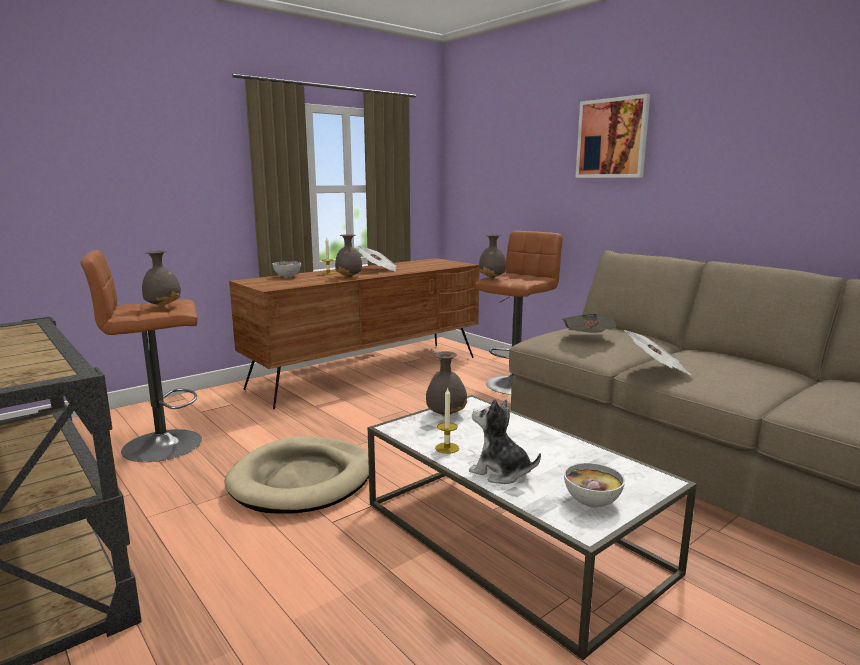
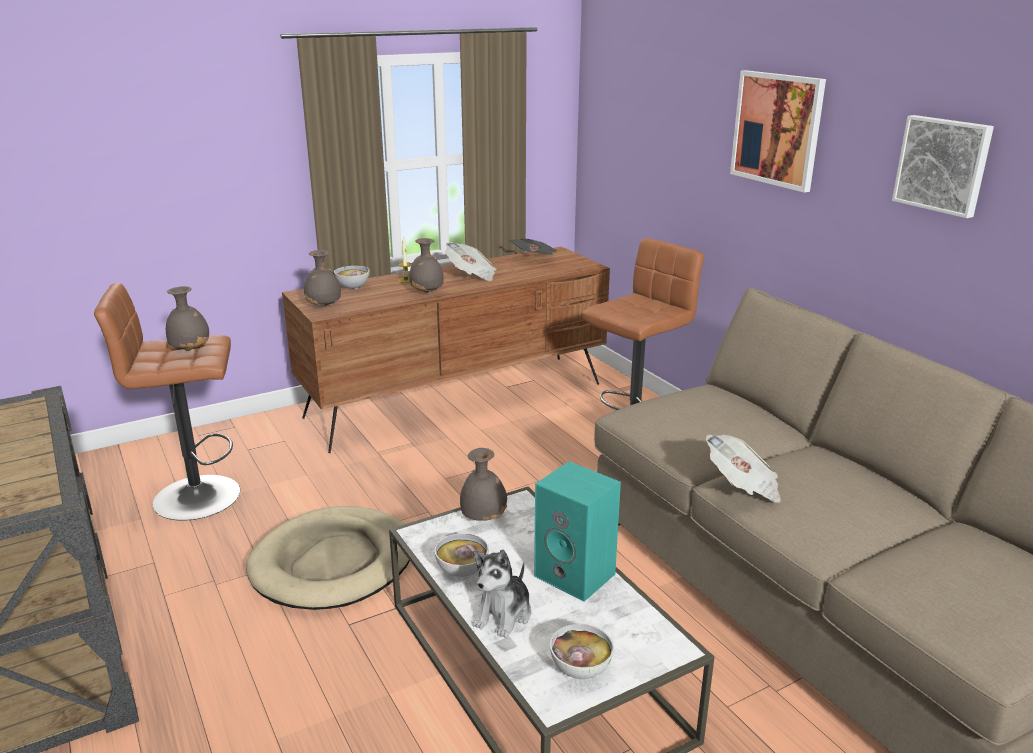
camera: 10 degrees right, 10 degrees up
candle [435,388,459,454] -> bowl [434,533,489,577]
plush toy [469,399,541,484] -> plush toy turned 105 degrees counterclockwise [472,549,531,638]
grey vase [479,234,506,278] -> grey vase moved to [304,250,341,307]
newspaper [562,314,618,333] -> newspaper moved to [509,239,556,255]
none -> turquoise speaker [534,461,621,602]
none -> picture [892,115,994,218]

